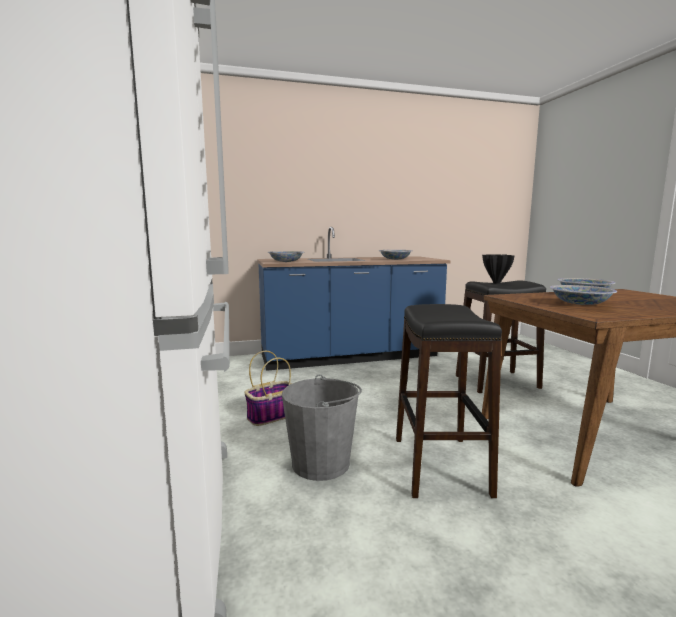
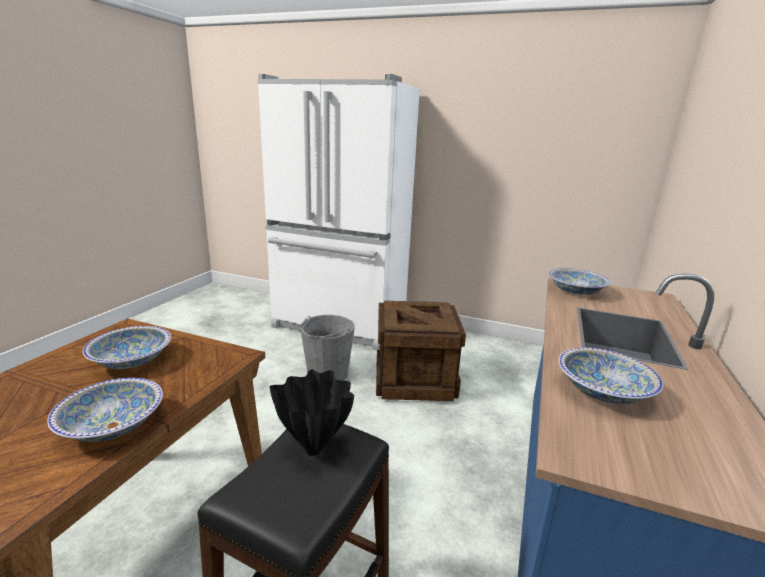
camera: 125 degrees right, 10 degrees up
basket [245,351,292,426] -> crate [376,300,466,401]
black stool [396,304,502,498] -> none

